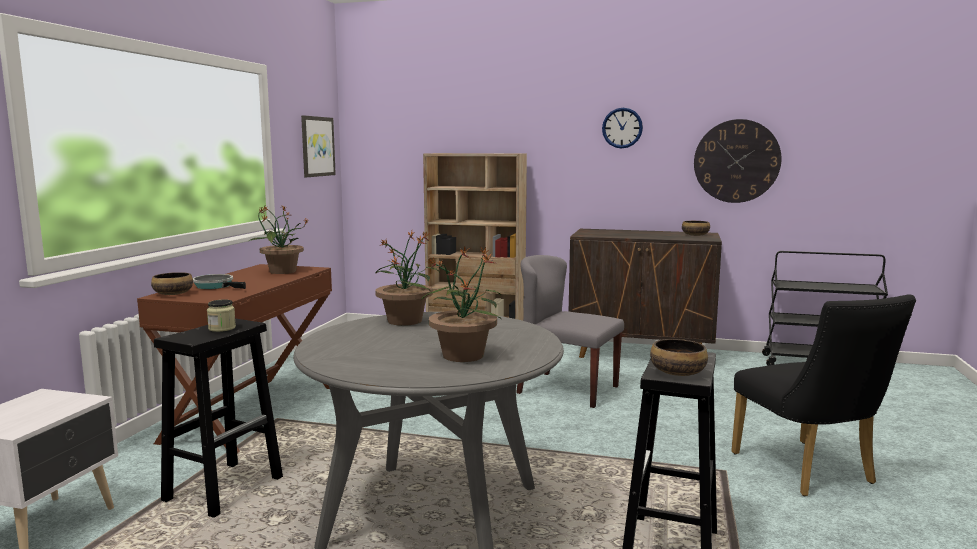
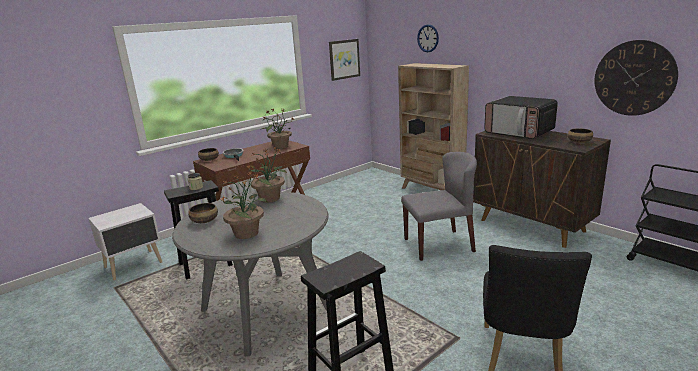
camera: 35 degrees right, 10 degrees up
grey chair [516,255,624,408] -> grey chair turned 105 degrees clockwise [401,152,477,261]
wall clock [602,108,643,149] -> wall clock moved to [417,24,439,52]
bowl [650,339,708,376] -> bowl moved to [188,203,218,223]
none -> microwave [484,96,558,139]

